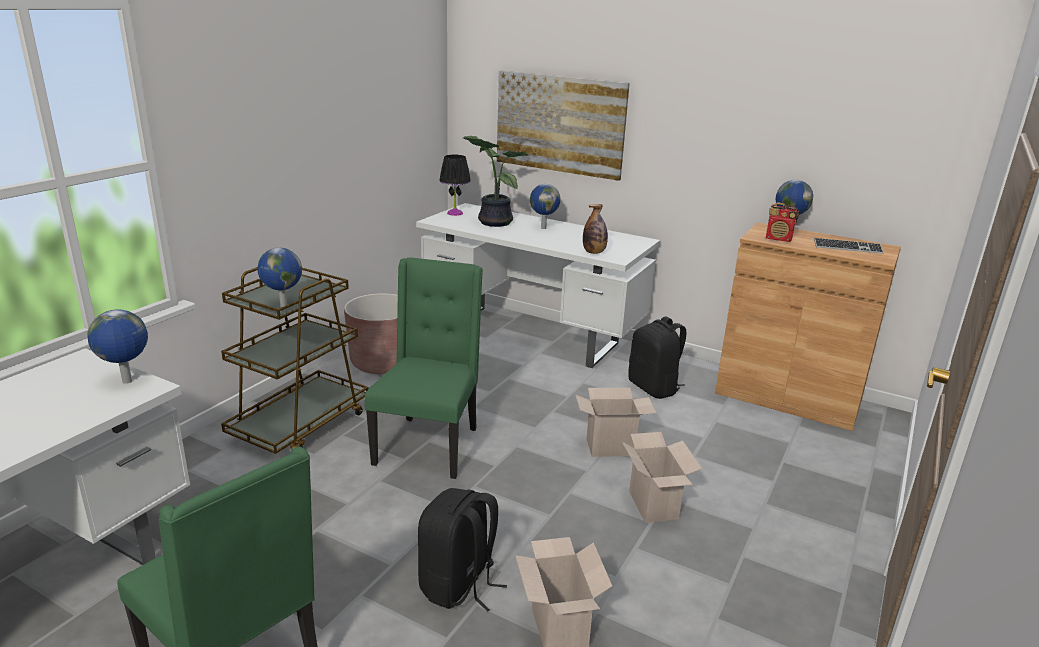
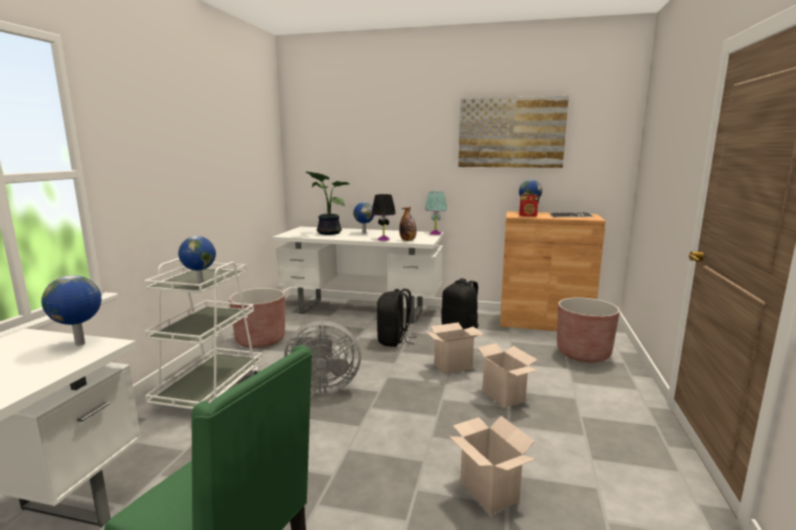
camera: 15 degrees left, 10 degrees down
brown cart [221,267,369,454] -> white cart [144,258,262,409]
green chair [365,258,483,479] -> grey fan [284,321,361,394]
black backpack [418,488,507,612] -> black backpack moved to [377,289,417,347]
black table lamp [439,155,471,216] -> black table lamp moved to [371,194,396,241]
picture [497,71,630,181] -> picture moved to [458,96,569,168]
none -> turquoise table lamp [425,191,447,235]
none -> brown planter [557,297,620,362]

